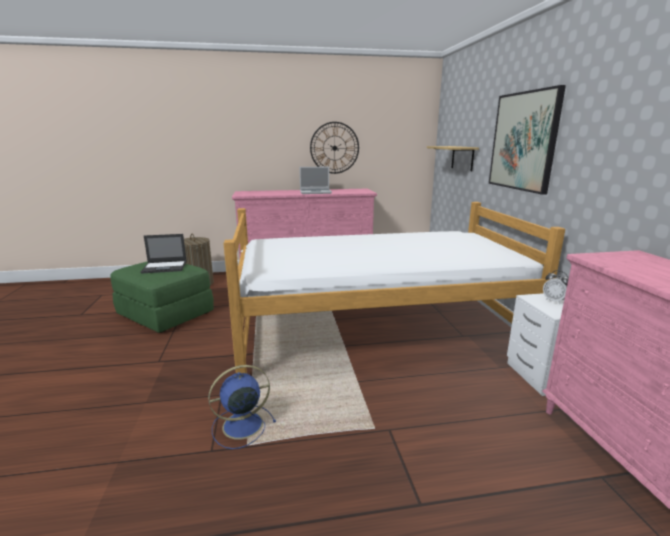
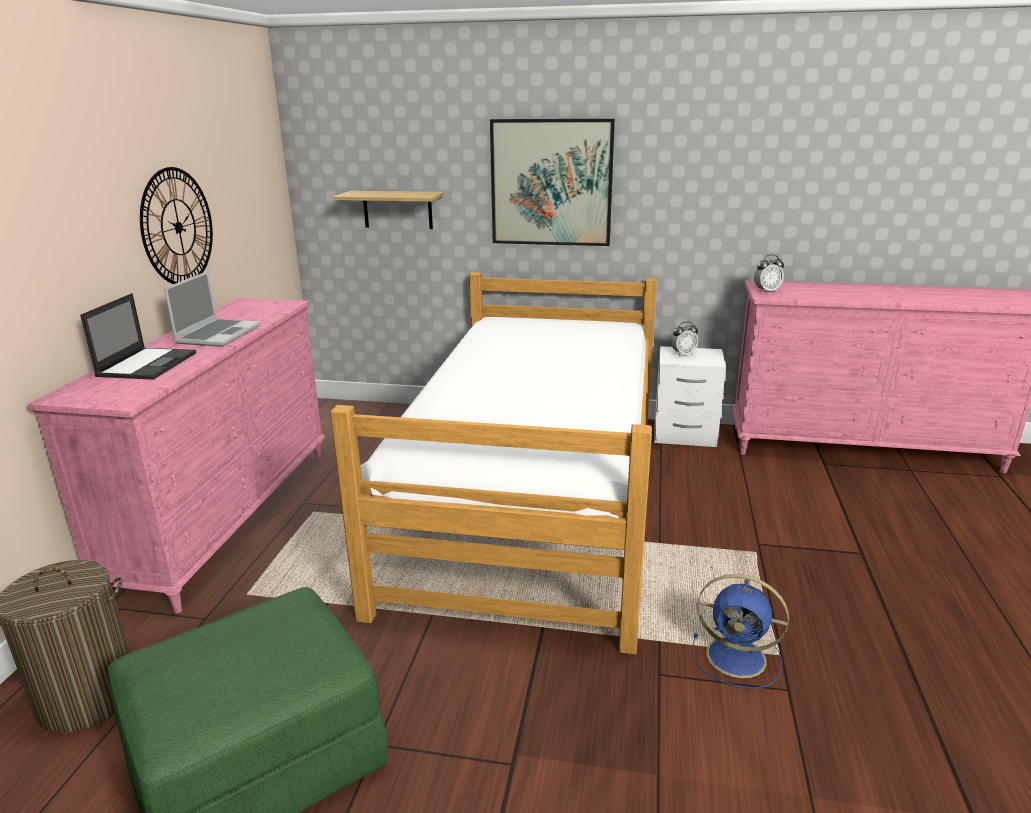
camera: 70 degrees left, 5 degrees up
laptop [141,234,187,274] -> laptop moved to [80,293,196,380]
blue fan [208,365,276,449] -> blue fan turned 60 degrees counterclockwise [693,574,789,689]
none -> alarm clock [754,255,784,293]

